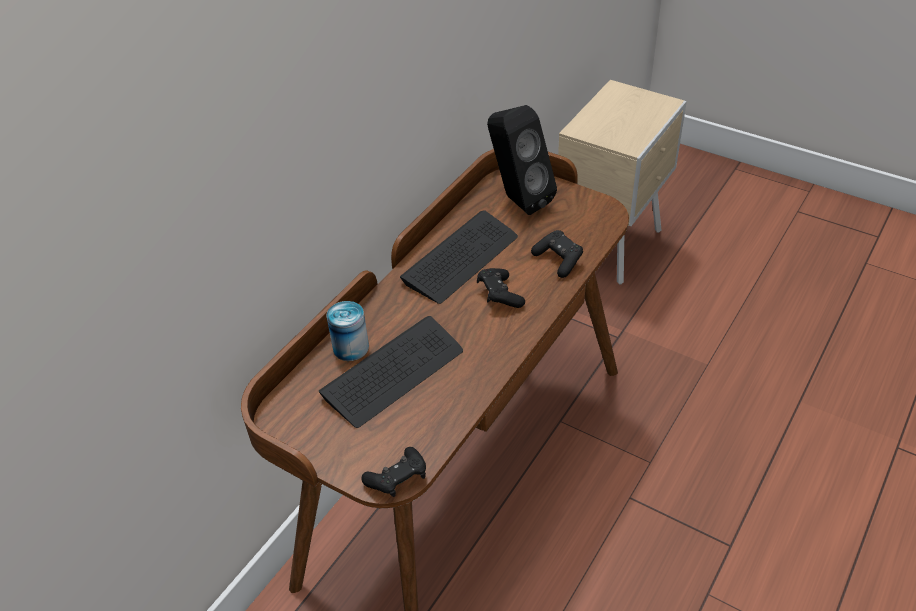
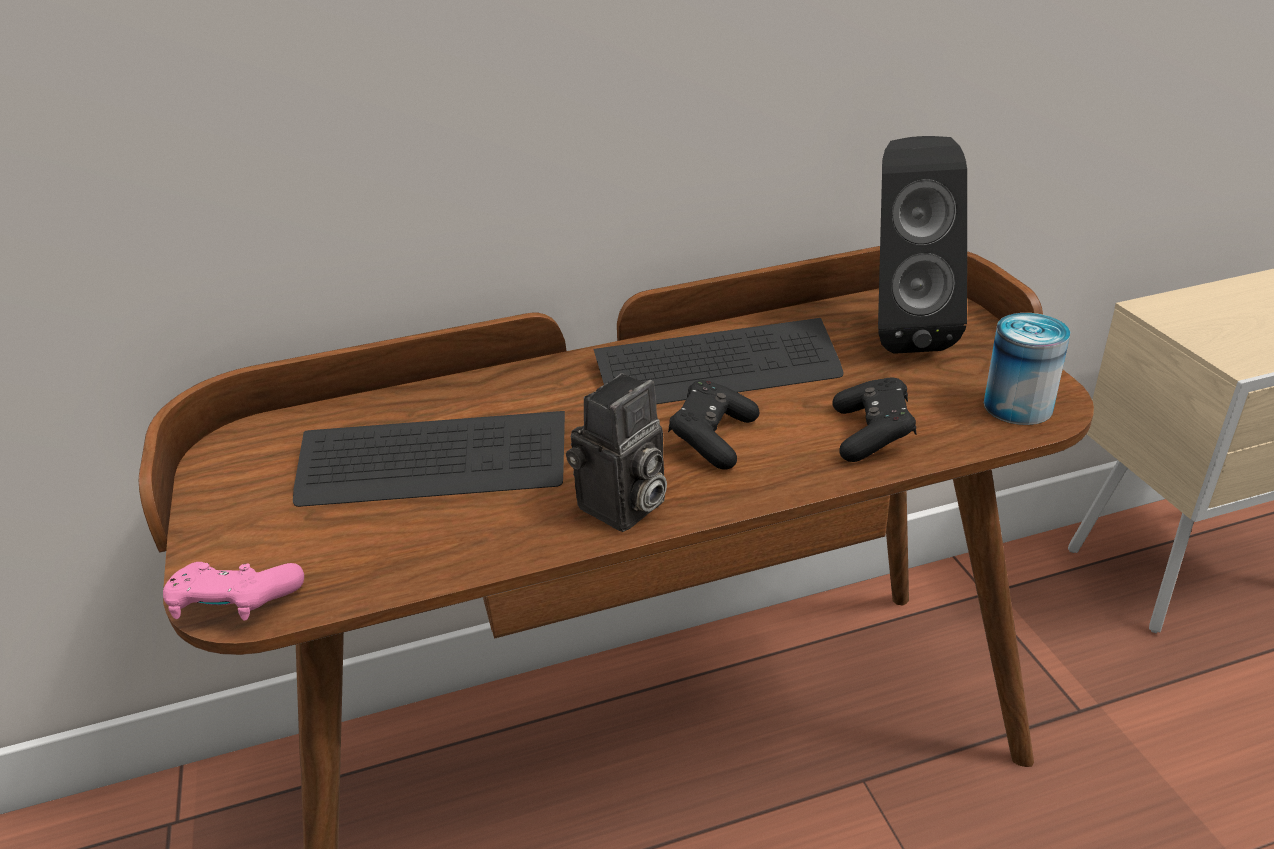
camera: 40 degrees right, 10 degrees down
can [326,301,369,361] -> can moved to [984,313,1070,425]
black game controller [362,447,426,497] -> pink game controller [163,562,304,621]
none -> camera [566,373,667,532]

